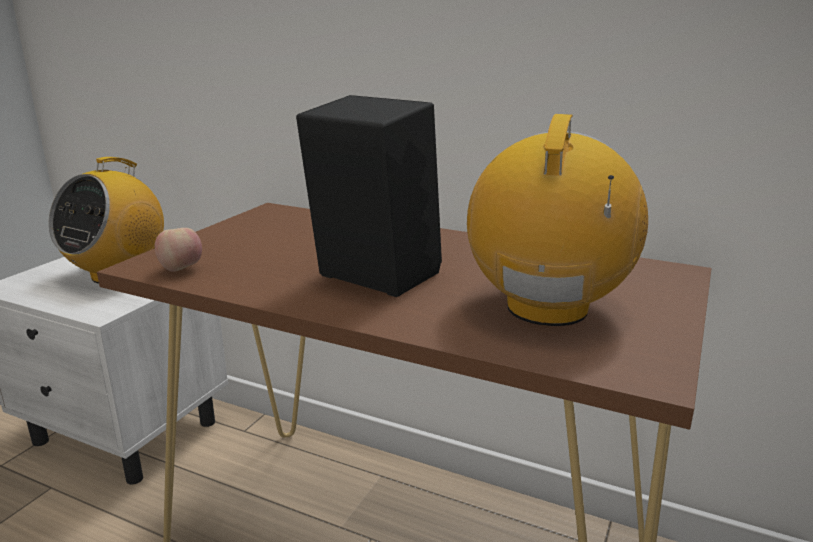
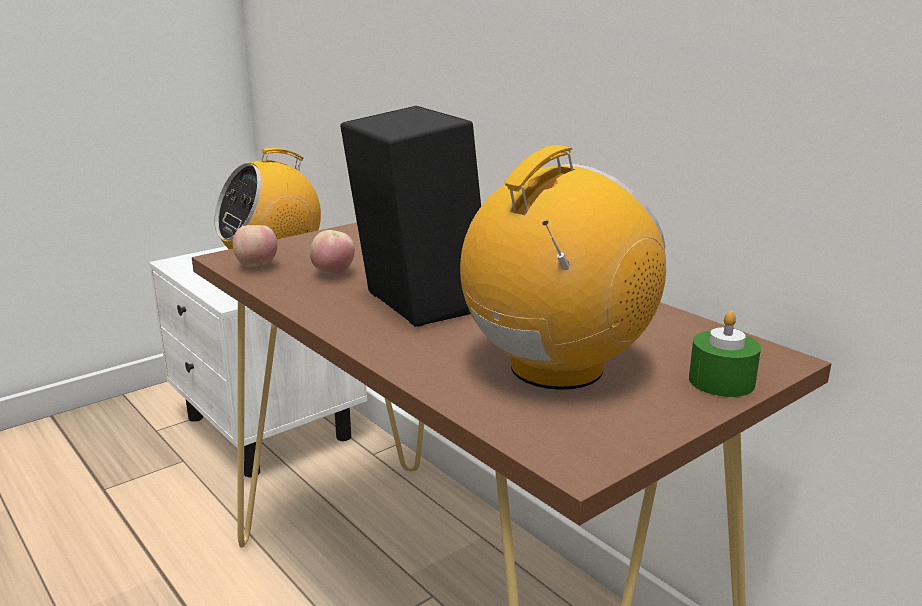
camera: 25 degrees right, 0 degrees up
none -> apple [310,230,355,275]
none -> green candle [689,311,761,397]

